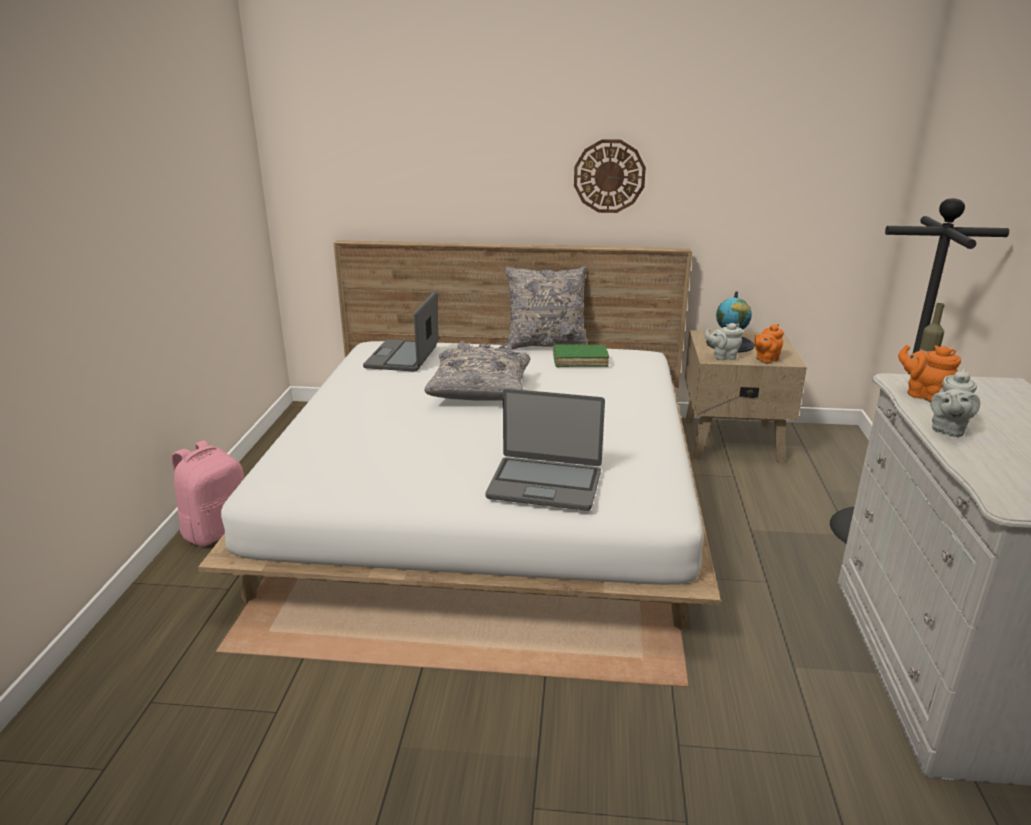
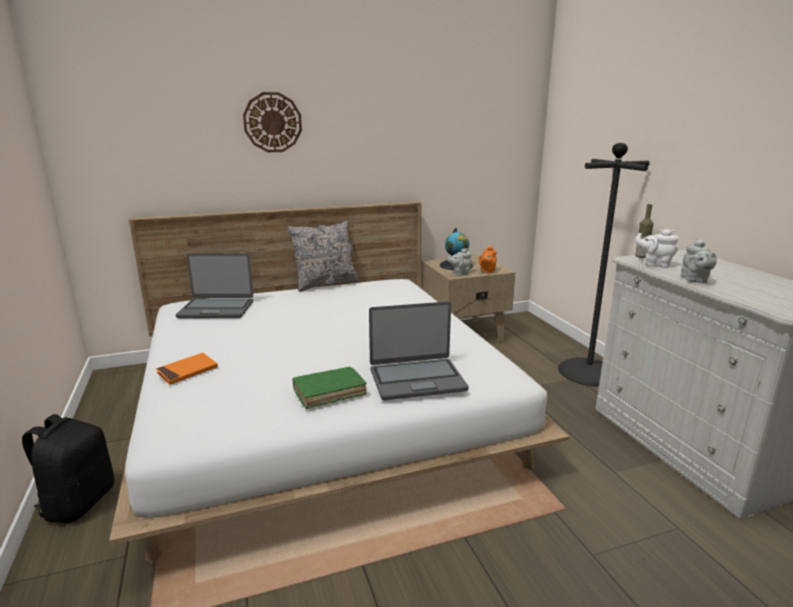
camera: 25 degrees left, 5 degrees down
pink backpack [171,440,244,546] -> black backpack [22,414,114,523]
laptop [363,291,439,372] -> laptop turned 75 degrees counterclockwise [176,254,253,318]
grey pillow [425,341,530,401] -> none
green book [553,344,609,367] -> green book moved to [292,367,367,409]
wall clock [574,139,646,213] -> wall clock moved to [243,92,302,152]
orange teapot [898,345,961,402] -> white teapot [635,229,679,268]
none -> orange book [156,353,218,385]

